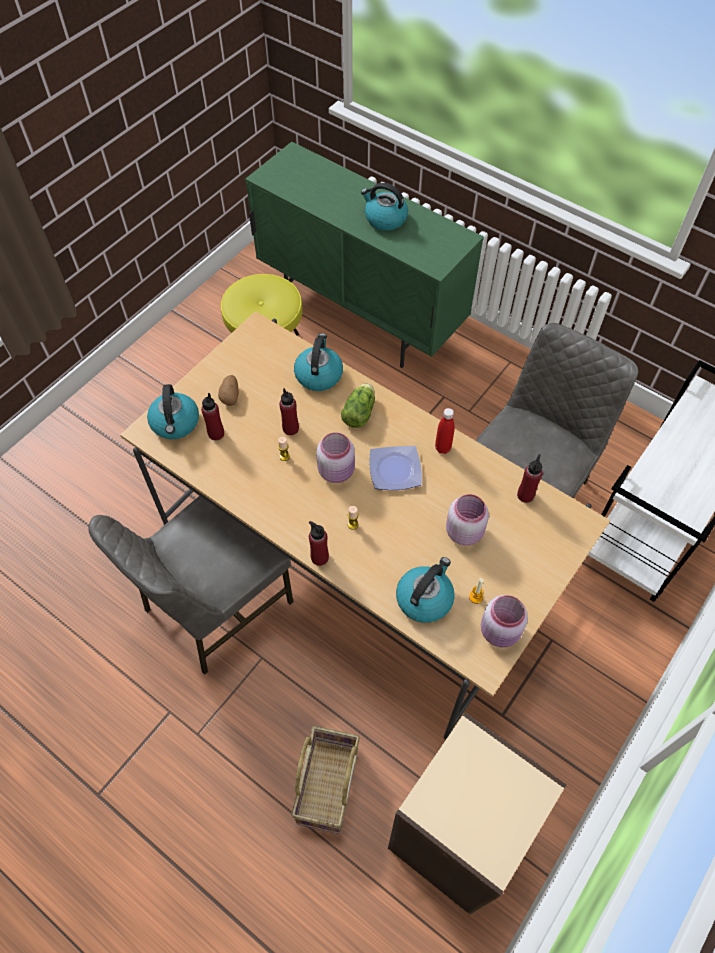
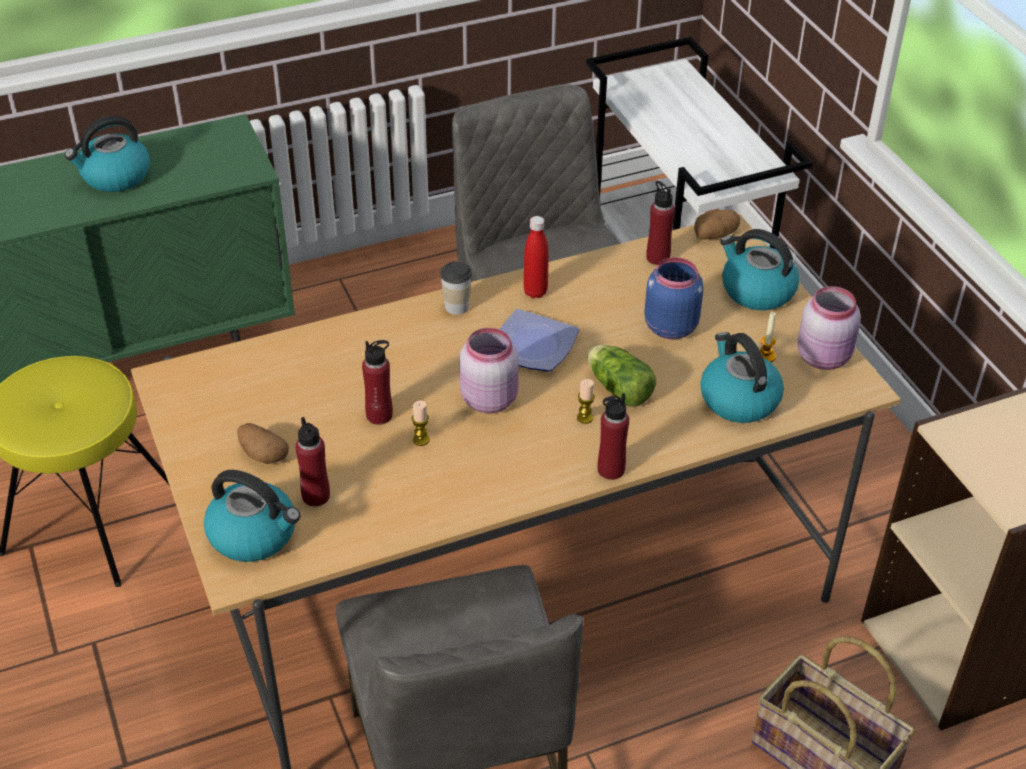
camera: 60 degrees left, 15 degrees down
kettle [294,333,343,391] -> kettle moved to [720,229,799,310]
lettuce [341,383,375,428] -> lettuce moved to [588,345,656,407]
pink jar [446,494,489,546] -> blue jar [644,257,704,339]
none -> cup [440,261,472,315]
none -> potato [694,210,740,240]

